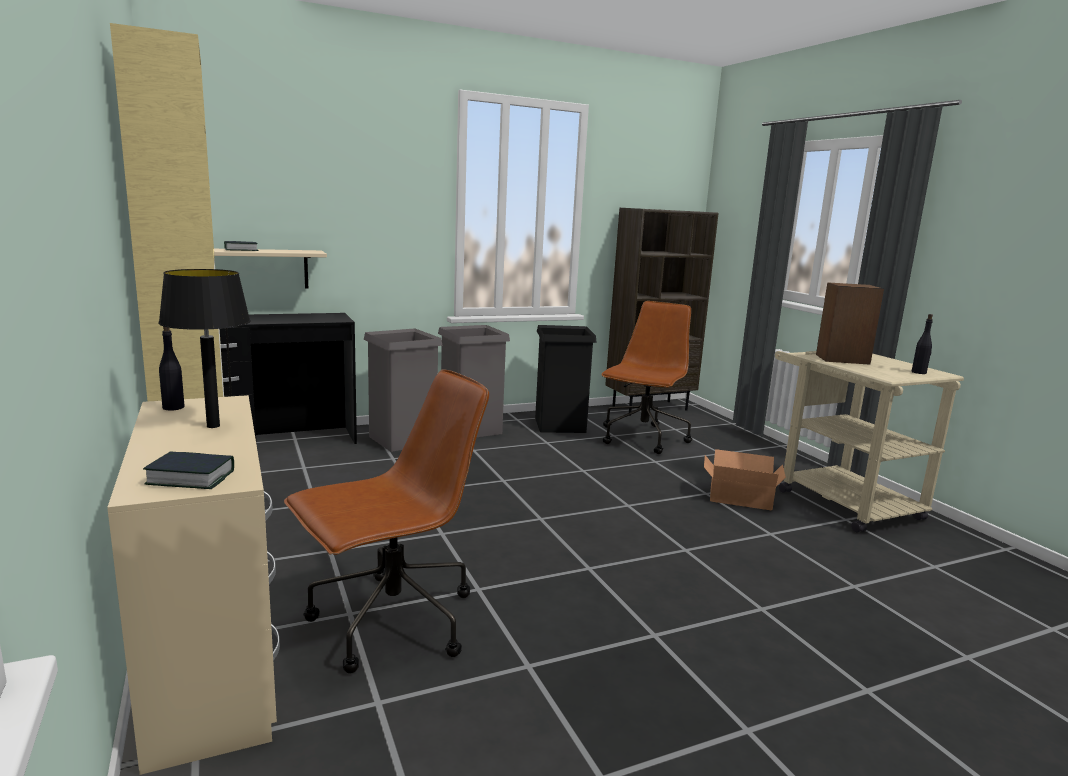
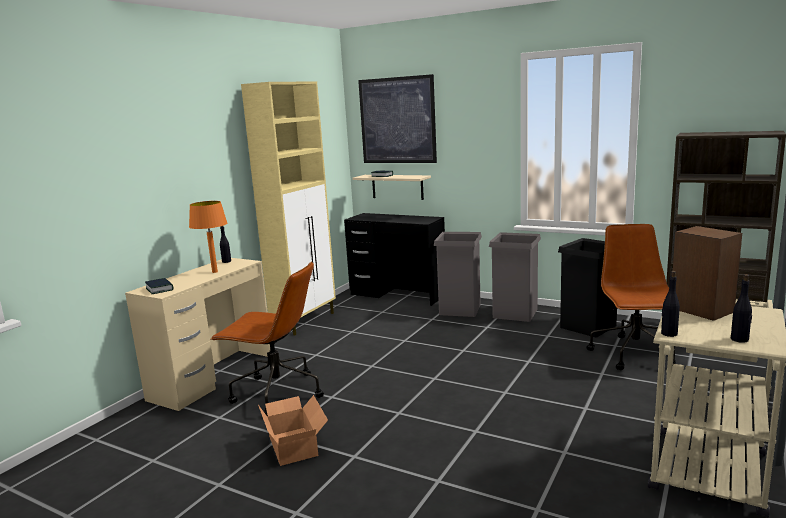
camera: 55 degrees right, 0 degrees up
black table lamp [158,269,251,428] -> orange table lamp [189,201,228,273]
brown office chair [601,301,692,454] -> brown office chair turned 75 degrees counterclockwise [586,224,676,370]
cardboard box [704,449,786,511] -> cardboard box moved to [258,395,328,466]
none -> picture [358,74,437,163]
none -> black bottle [661,271,680,337]

